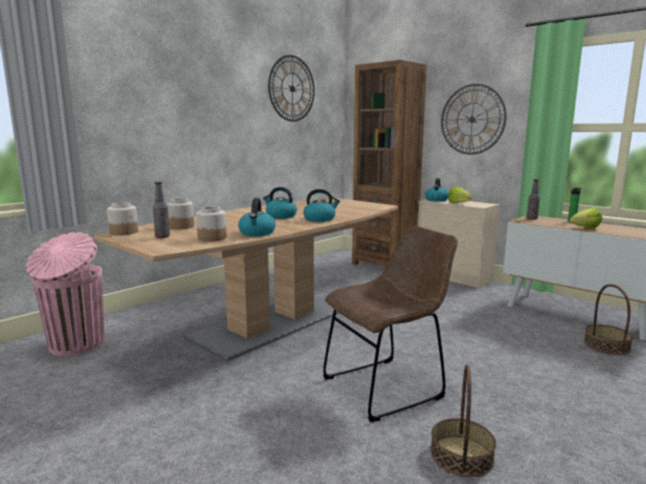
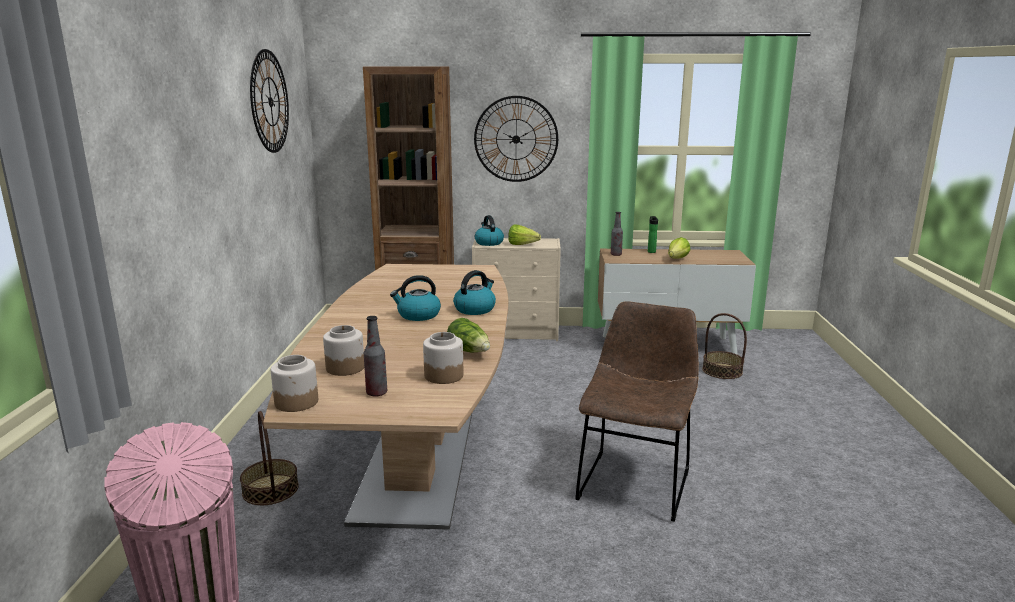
camera: 40 degrees left, 5 degrees up
kettle [238,198,276,236] -> lettuce [447,318,490,352]
basket [431,364,496,477] -> basket moved to [240,411,299,505]

